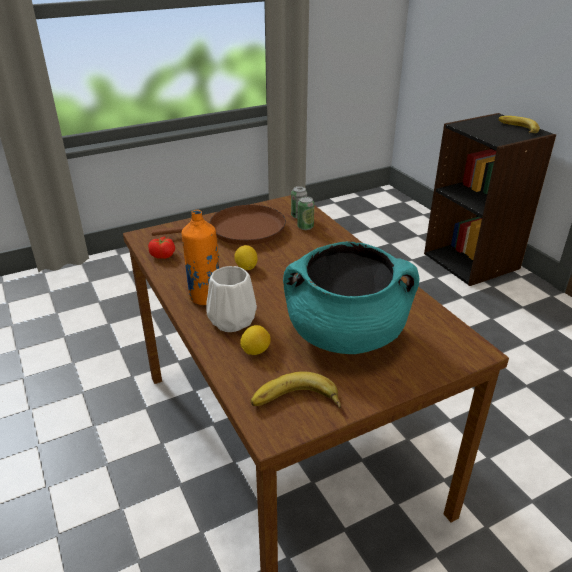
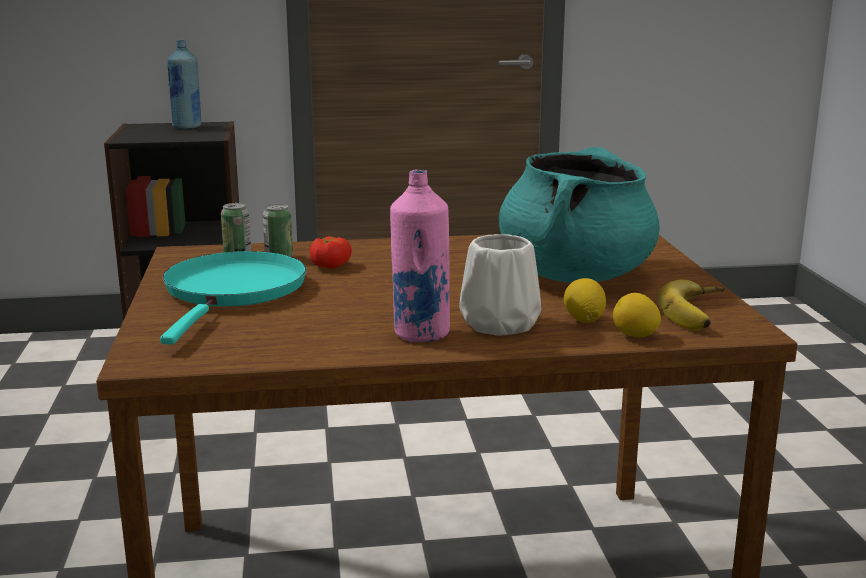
camera: 70 degrees left, 15 degrees down
tomato [148,237,175,259] -> tomato moved to [310,236,352,269]
brown frying pan [152,205,286,245] -> turquoise frying pan [160,251,306,345]
orange bottle [182,210,219,305] -> pink bottle [390,170,450,342]
lemon [234,245,258,270] -> lemon moved to [613,293,661,337]
banana [498,116,540,133] -> blue bottle [168,40,202,129]

